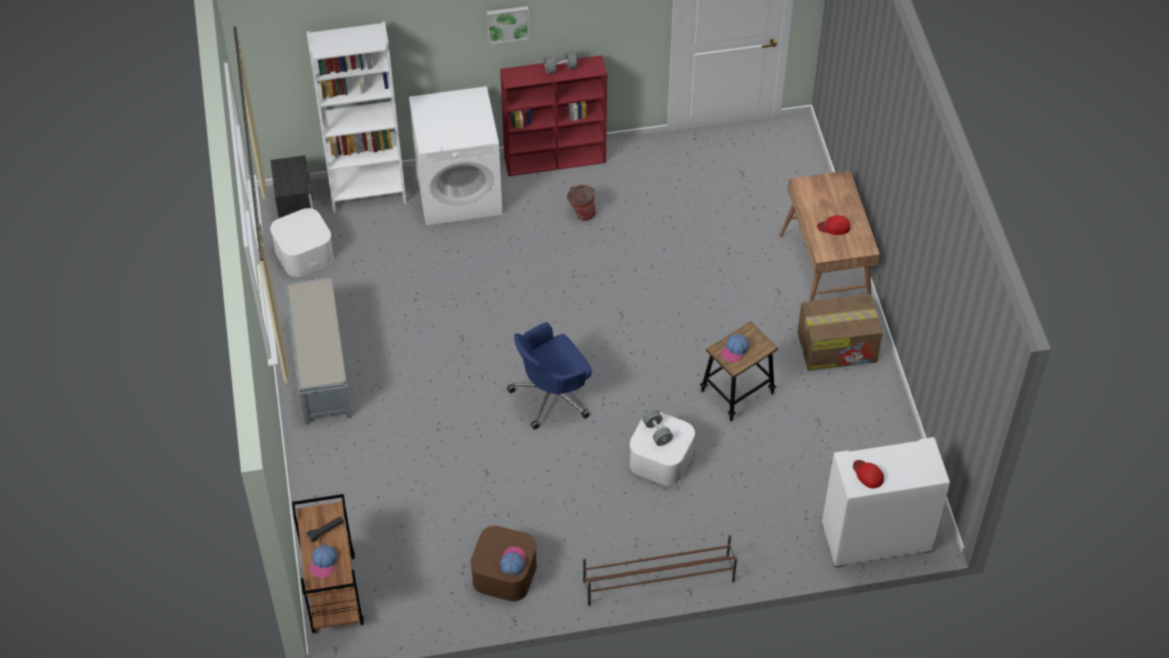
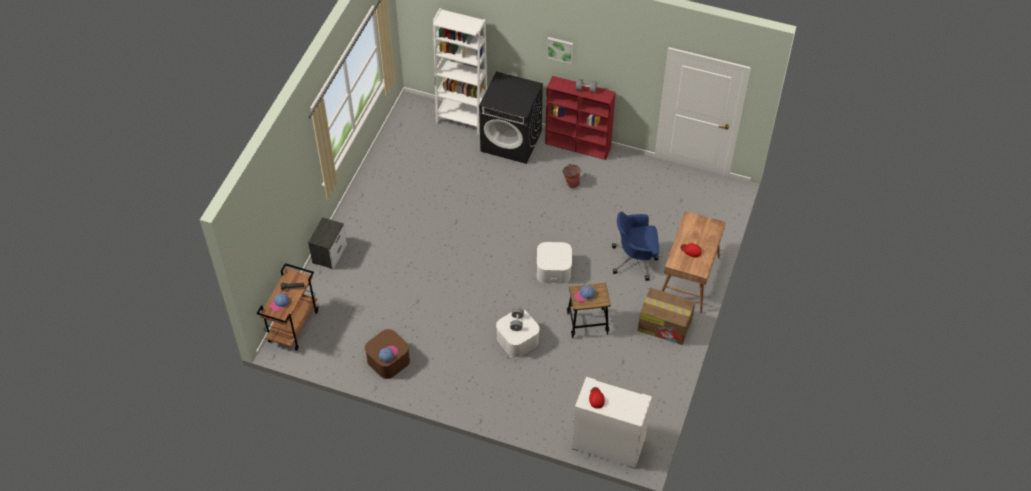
camera: 30 degrees right, 0 degrees up
nightstand [270,155,314,218] -> nightstand moved to [308,217,347,269]
white storage box [270,208,334,277] -> white storage box moved to [537,242,572,284]
grey bench [285,278,351,425] -> none
white washing machine [409,86,503,225] -> black washing machine [479,71,543,164]
blue office chair [507,322,592,429] -> blue office chair moved to [612,212,659,281]
brown shoe rack [583,535,737,606] -> none

